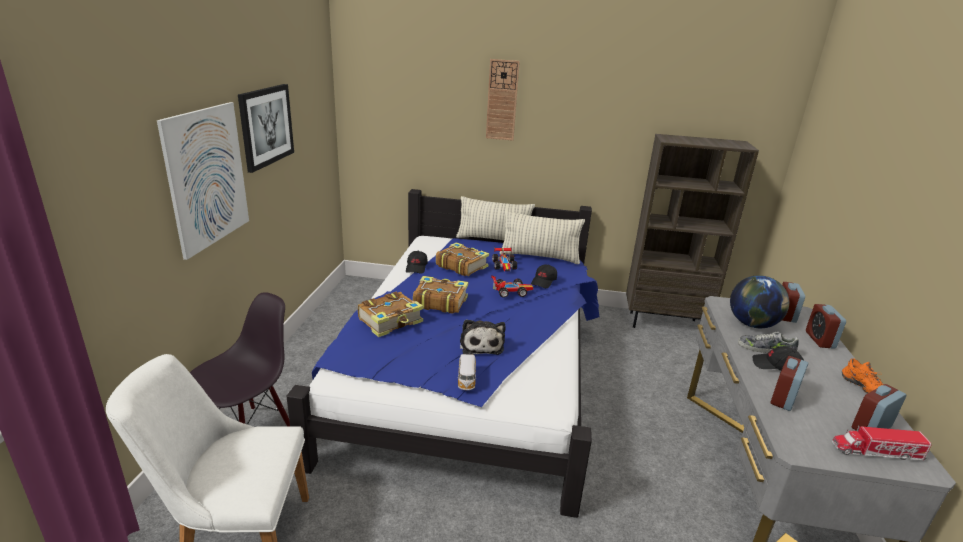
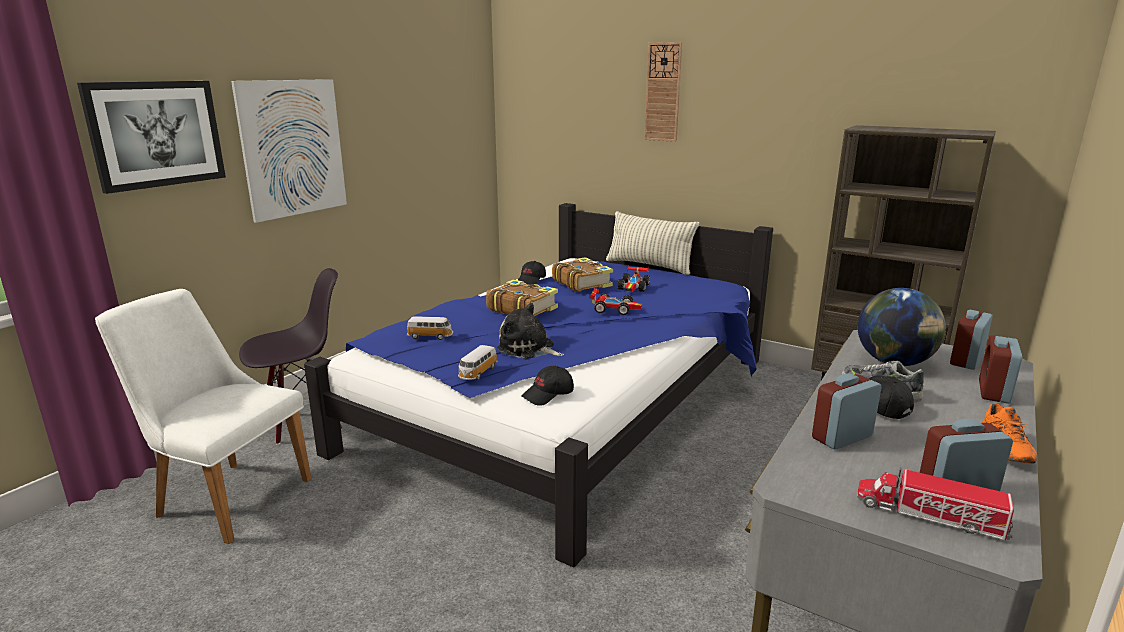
camera: 25 degrees right, 5 degrees down
picture [238,84,294,173] -> picture moved to [77,81,226,194]
book [358,292,423,337] -> none
plush toy [460,319,506,355] -> plush toy turned 105 degrees clockwise [497,303,564,359]
pillow [499,210,585,264] -> none
black cap [531,264,557,288] -> black cap moved to [521,366,574,406]
none -> toy car [407,316,453,340]

